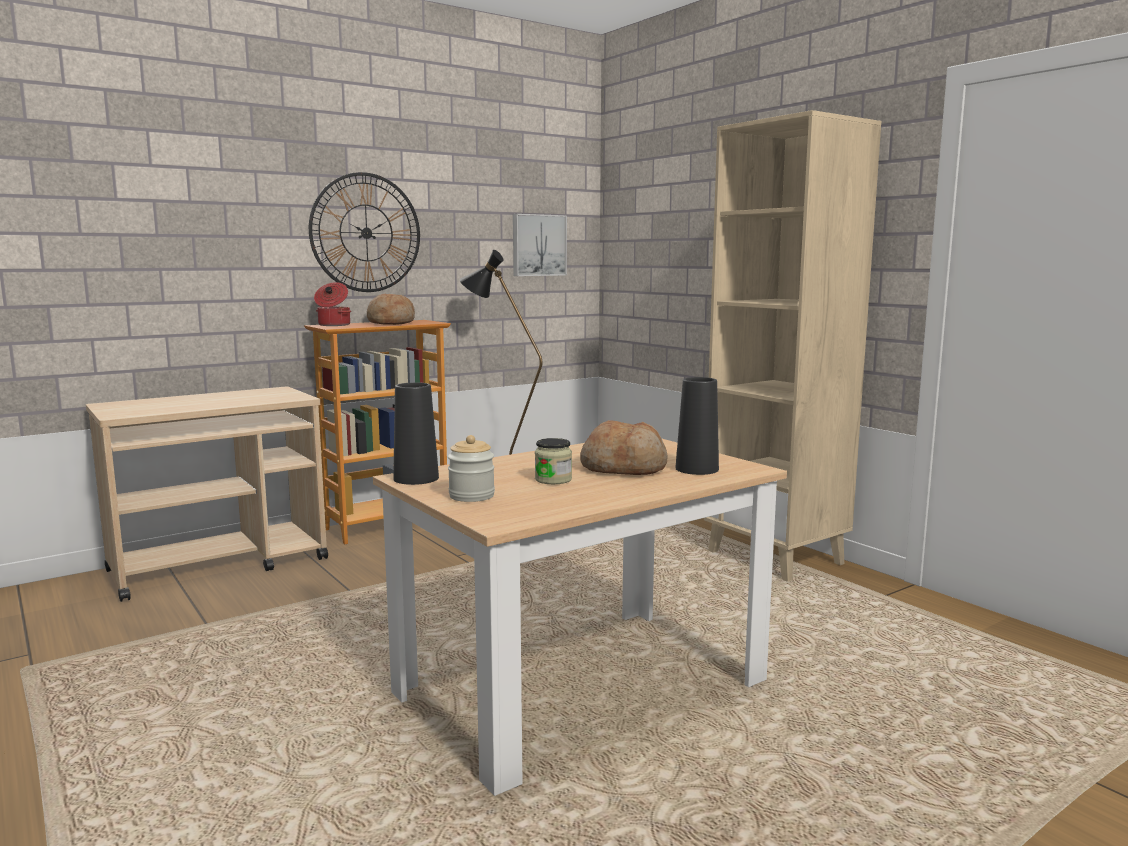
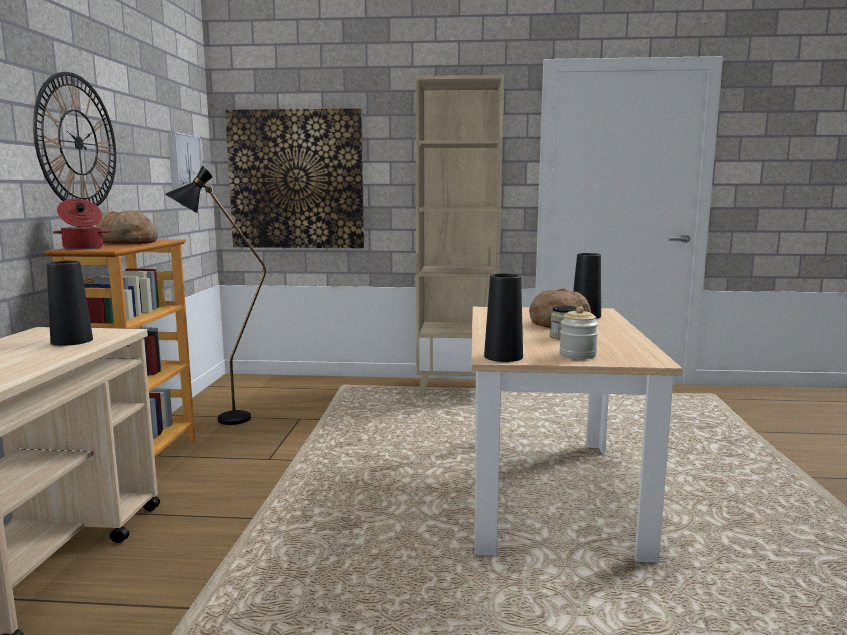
camera: 50 degrees left, 0 degrees up
none -> black vase [47,261,93,346]
none -> picture [225,108,364,248]

